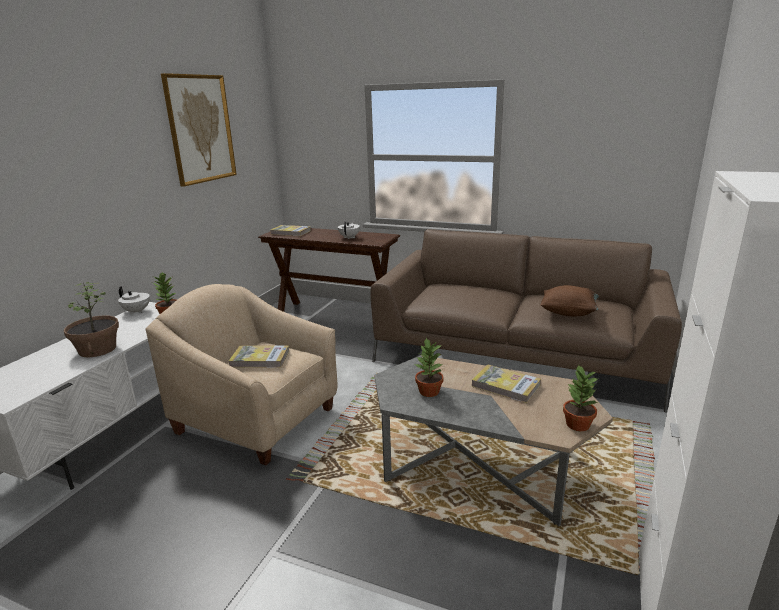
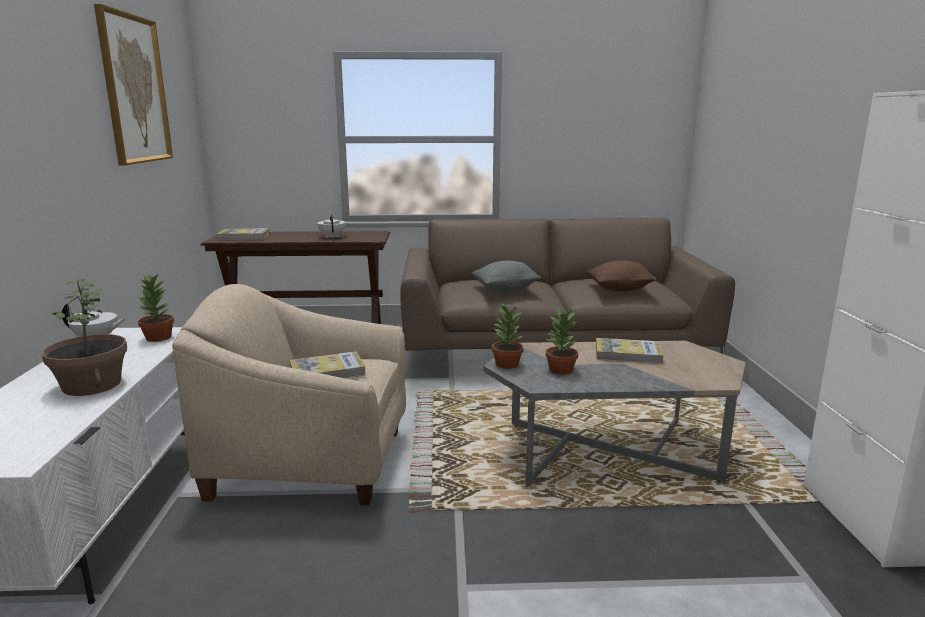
camera: 25 degrees left, 5 degrees down
potted plant [563,364,599,431] -> potted plant moved to [492,303,524,369]
none -> grey pillow [471,261,541,292]

